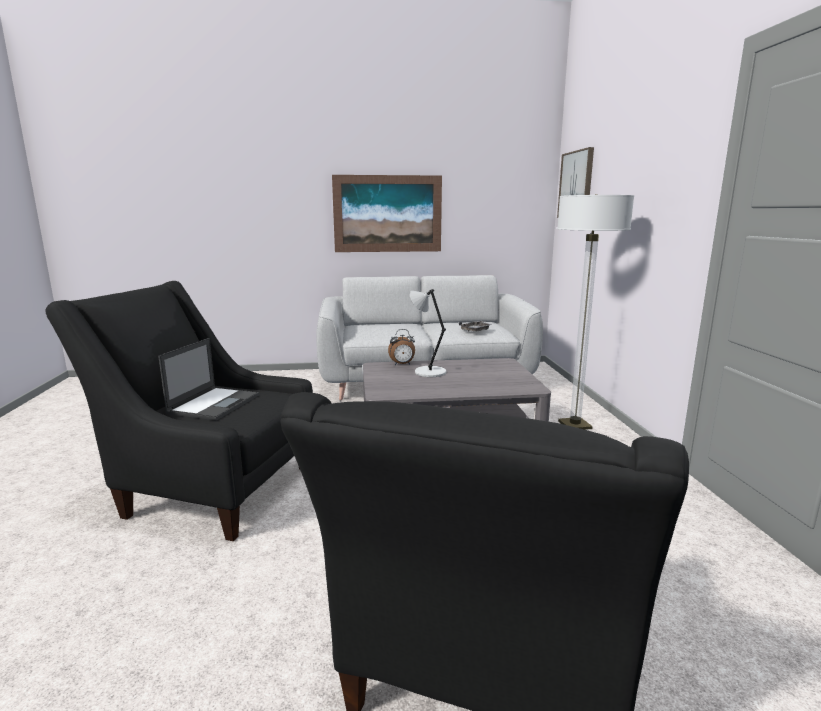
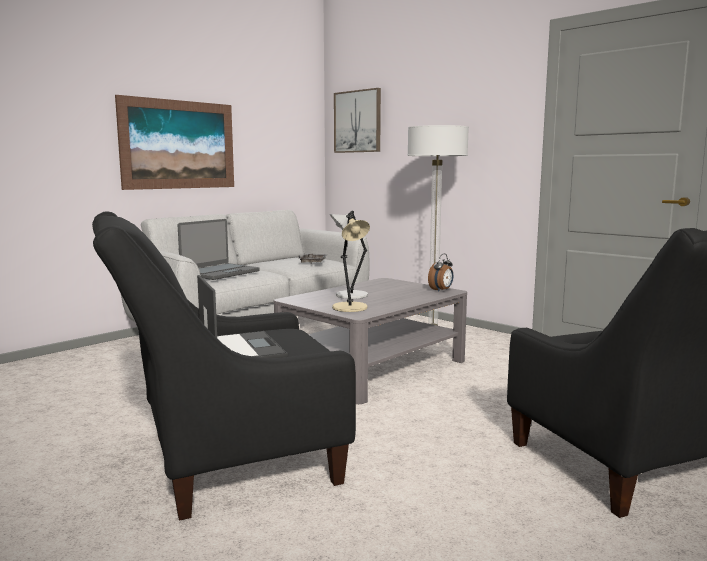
camera: 40 degrees left, 5 degrees down
alarm clock [388,329,415,365] -> alarm clock moved to [428,254,453,292]
none -> laptop [178,219,260,280]
none -> beige table lamp [332,215,370,312]

